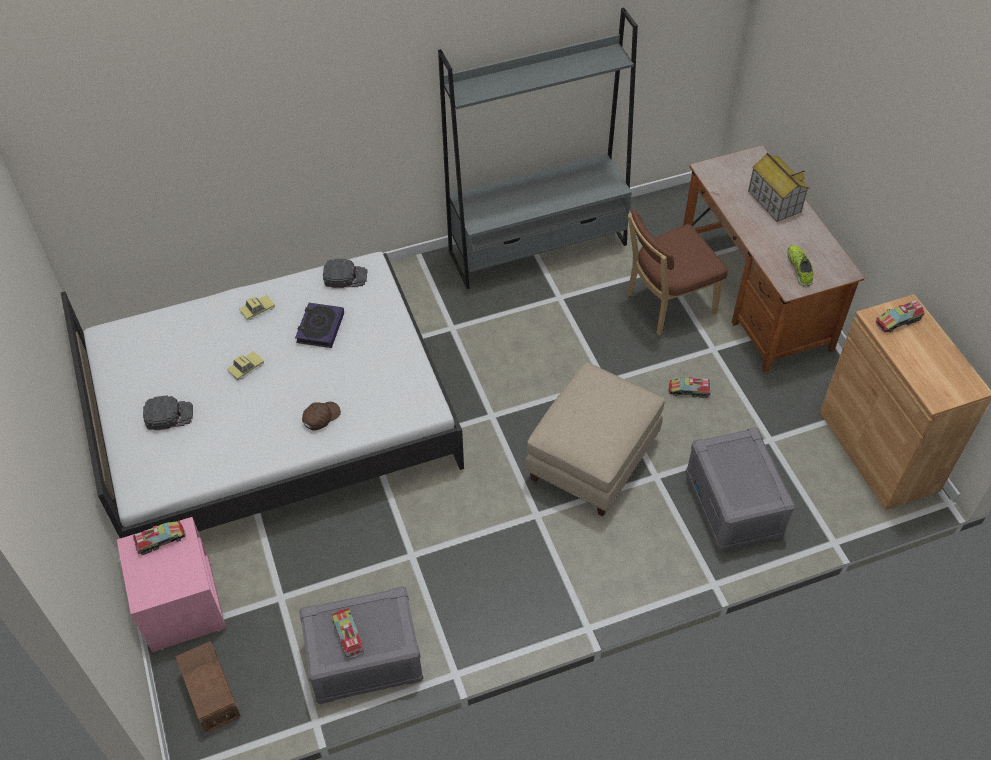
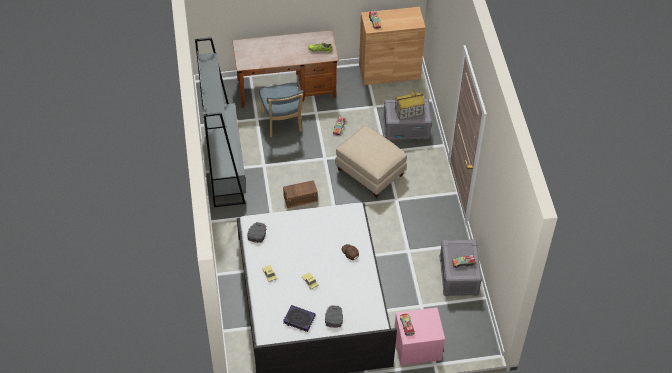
camera: 80 degrees left, 0 degrees up
brown storage box [175,641,241,733] -> brown storage box moved to [283,180,318,208]
book [295,303,344,348] -> book moved to [283,305,315,332]
brown chair [627,209,728,336] -> blue chair [259,82,303,137]
toy house [748,152,809,222] -> toy house moved to [395,91,425,120]

